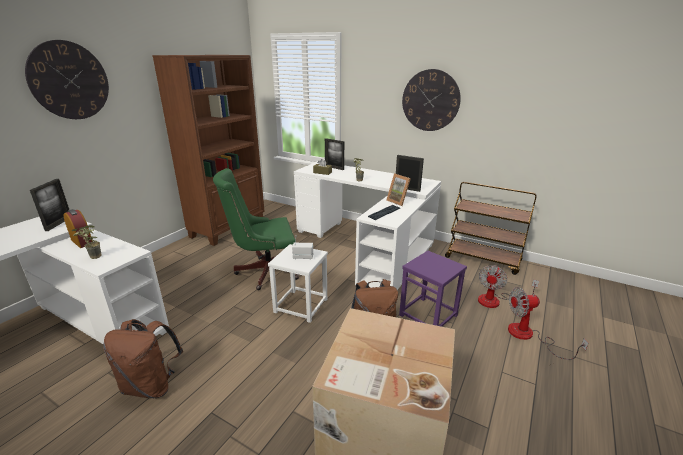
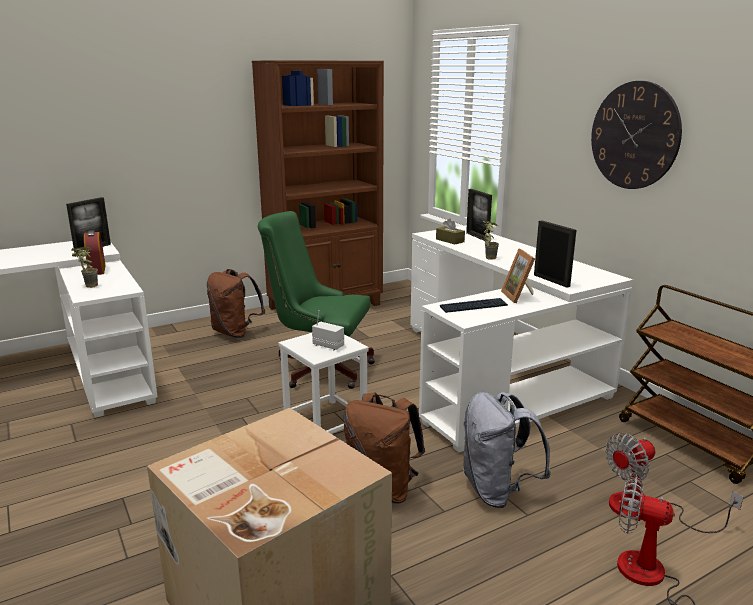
camera: 30 degrees right, 5 degrees down
wall clock [25,40,109,119] -> none
brown backpack [103,319,183,398] -> brown backpack moved to [207,269,265,338]
purple stool [399,251,467,327] -> grey backpack [462,392,551,508]

